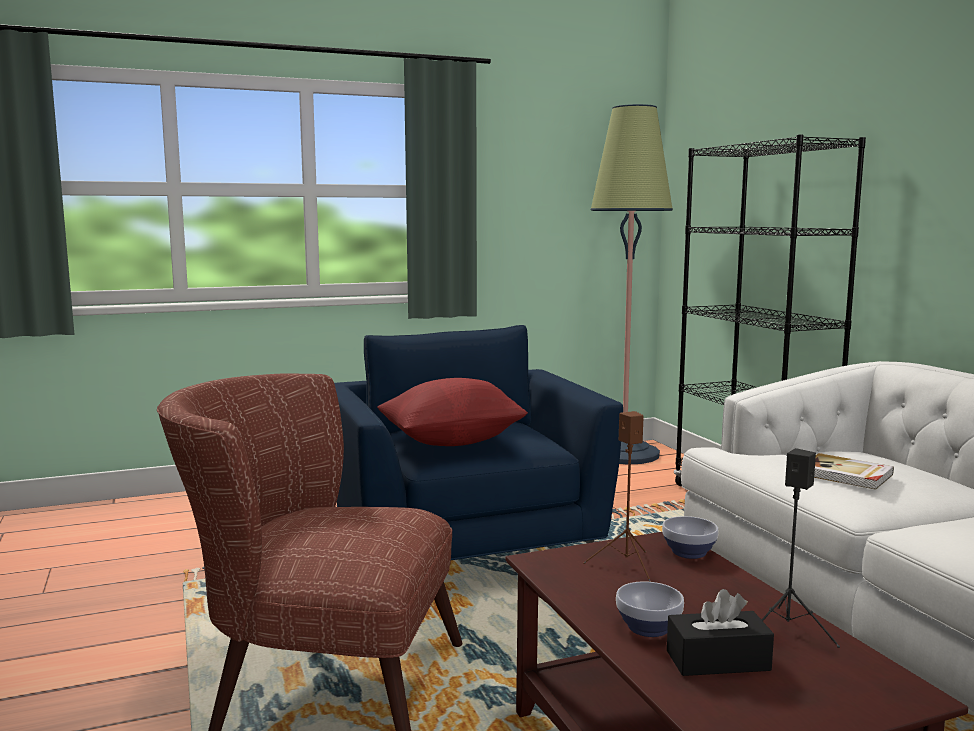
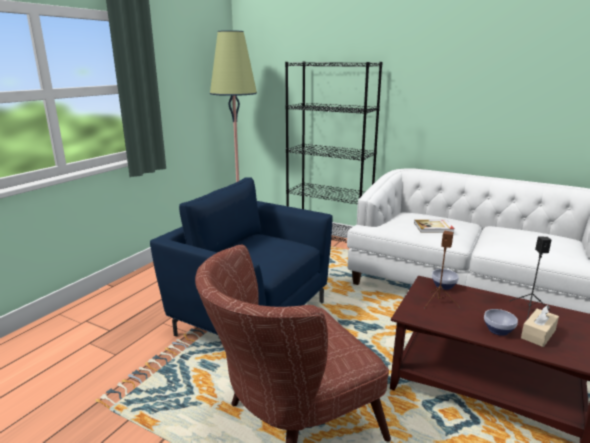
camera: 40 degrees left, 10 degrees up
red pillow [377,378,528,446] -> none
black tissue box [667,589,774,676] -> beige tissue box [521,305,559,347]

